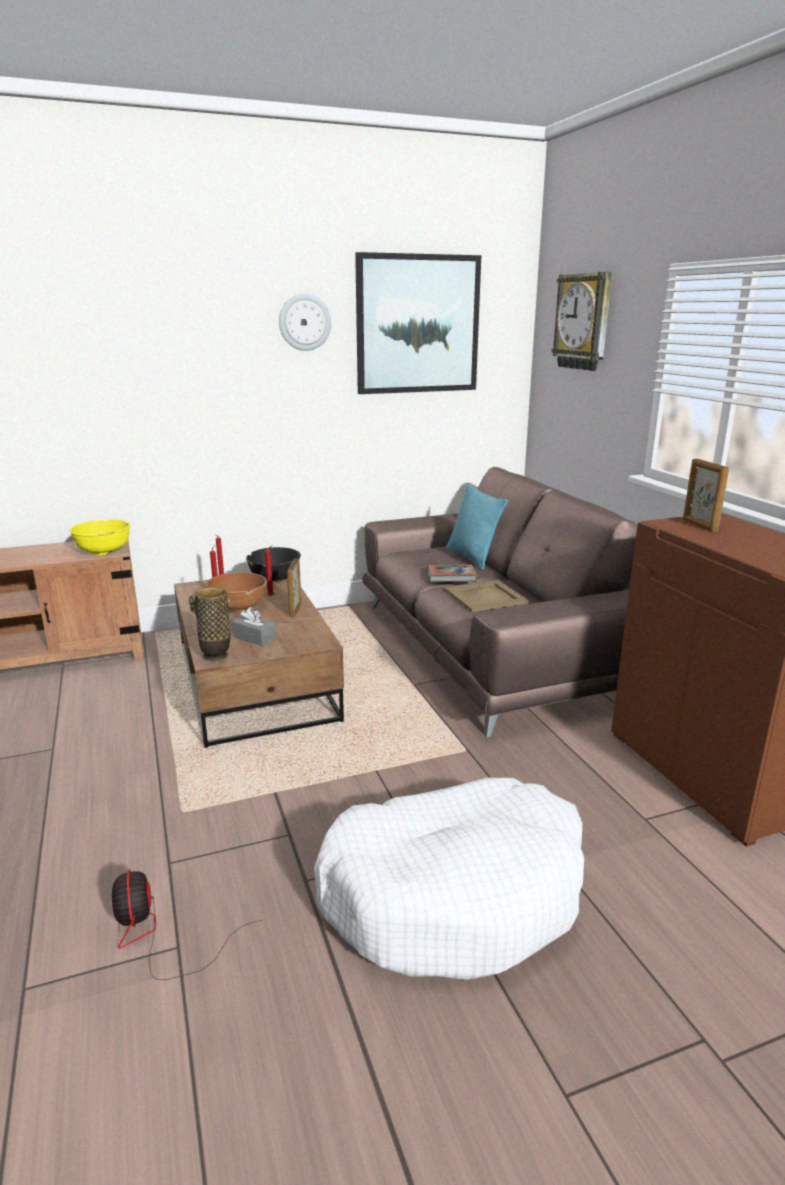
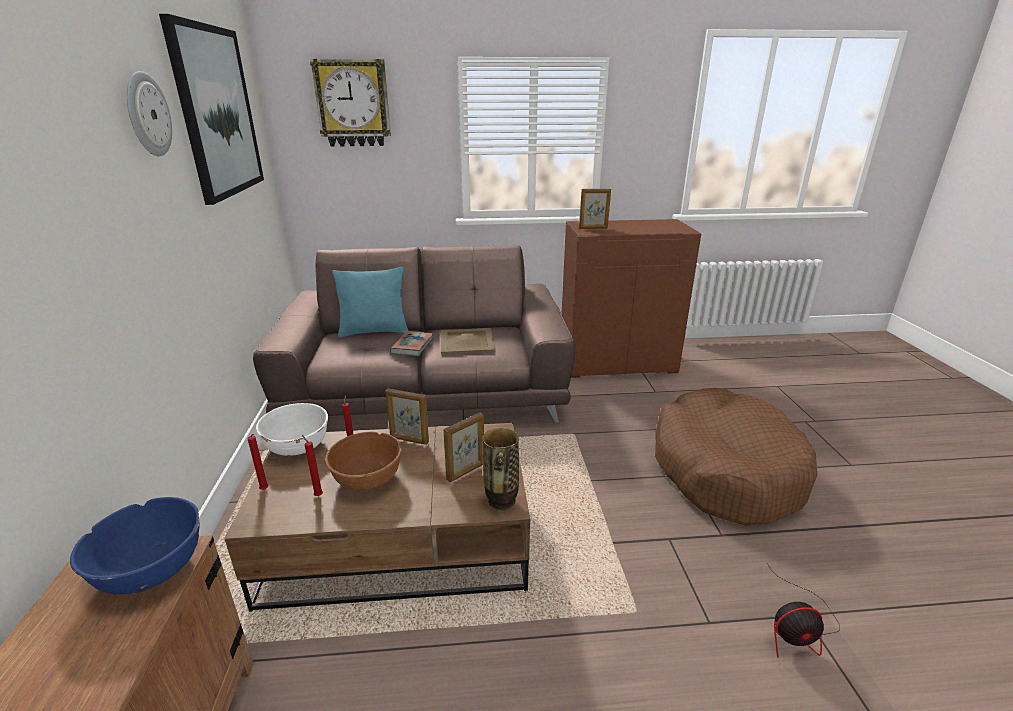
camera: 75 degrees left, 5 degrees up
yellow bowl [70,520,130,555] -> blue bowl [70,497,200,594]
grey tissue box [232,607,277,646] -> picture frame [444,412,484,482]
black bowl [246,547,301,581] -> white bowl [256,403,328,456]
white dog bed [314,778,584,980] -> brown dog bed [655,388,817,526]

